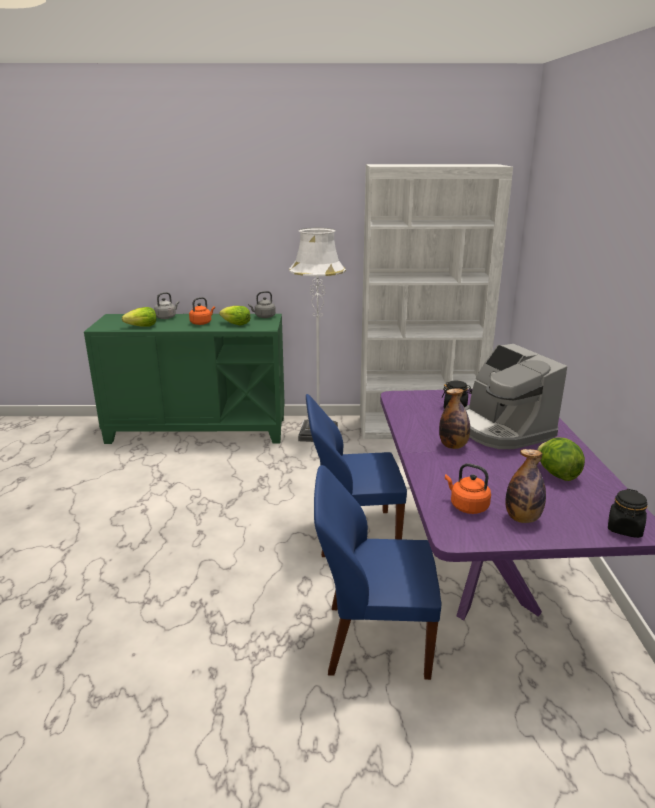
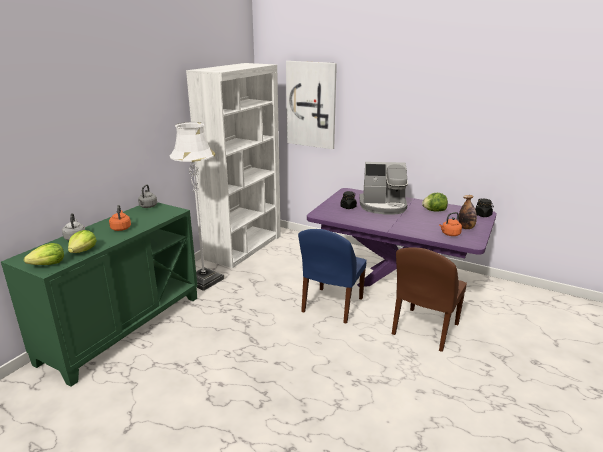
camera: 60 degrees left, 0 degrees up
lettuce [219,306,251,326] -> lettuce moved to [24,243,64,265]
blue chair [314,465,441,680] -> brown chair [392,247,467,352]
bottle [439,388,470,449] -> none
none -> picture [286,61,337,149]

